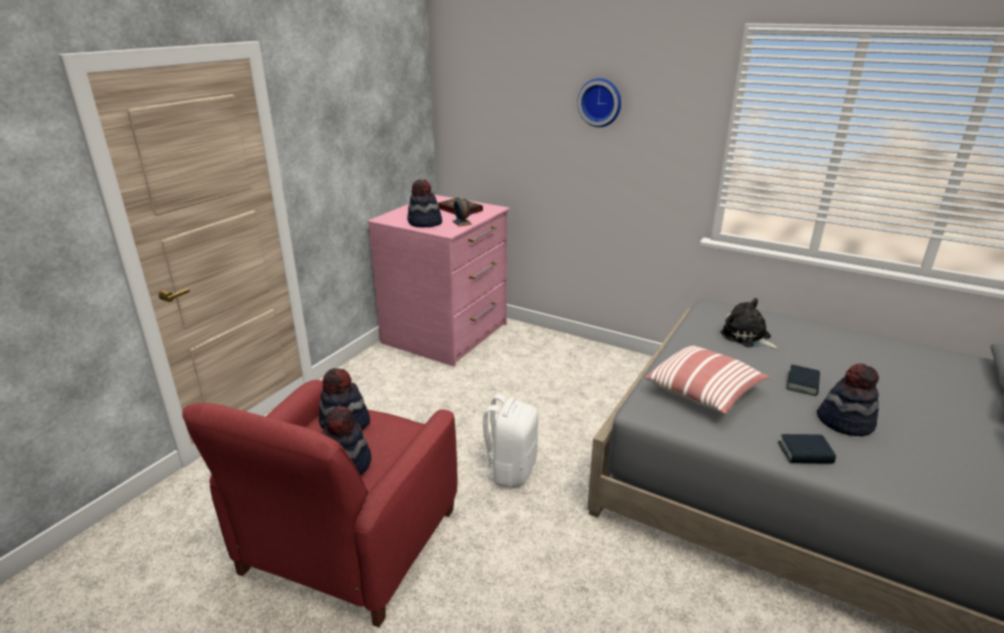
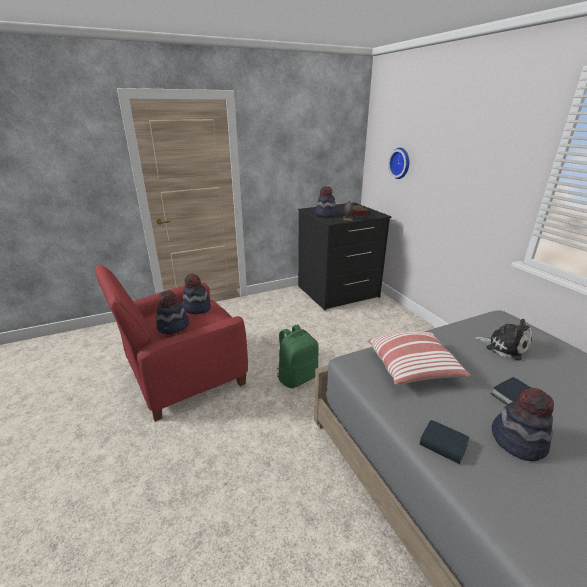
camera: 35 degrees right, 0 degrees up
pink dresser [367,195,510,367] -> black dresser [298,202,391,310]
white backpack [475,394,538,488] -> green backpack [277,324,319,388]
wall clock [577,78,621,127] -> wall clock moved to [388,148,410,179]
plush toy [720,298,780,349] -> plush toy turned 135 degrees clockwise [474,319,532,361]

